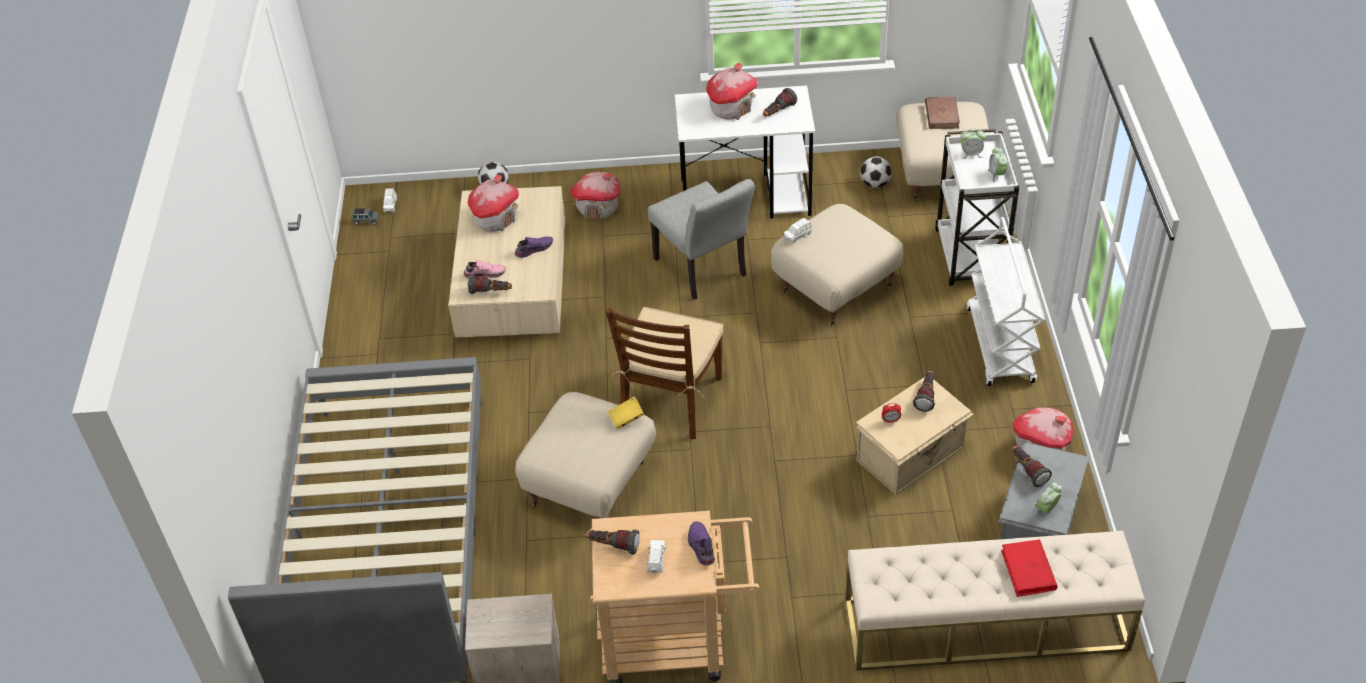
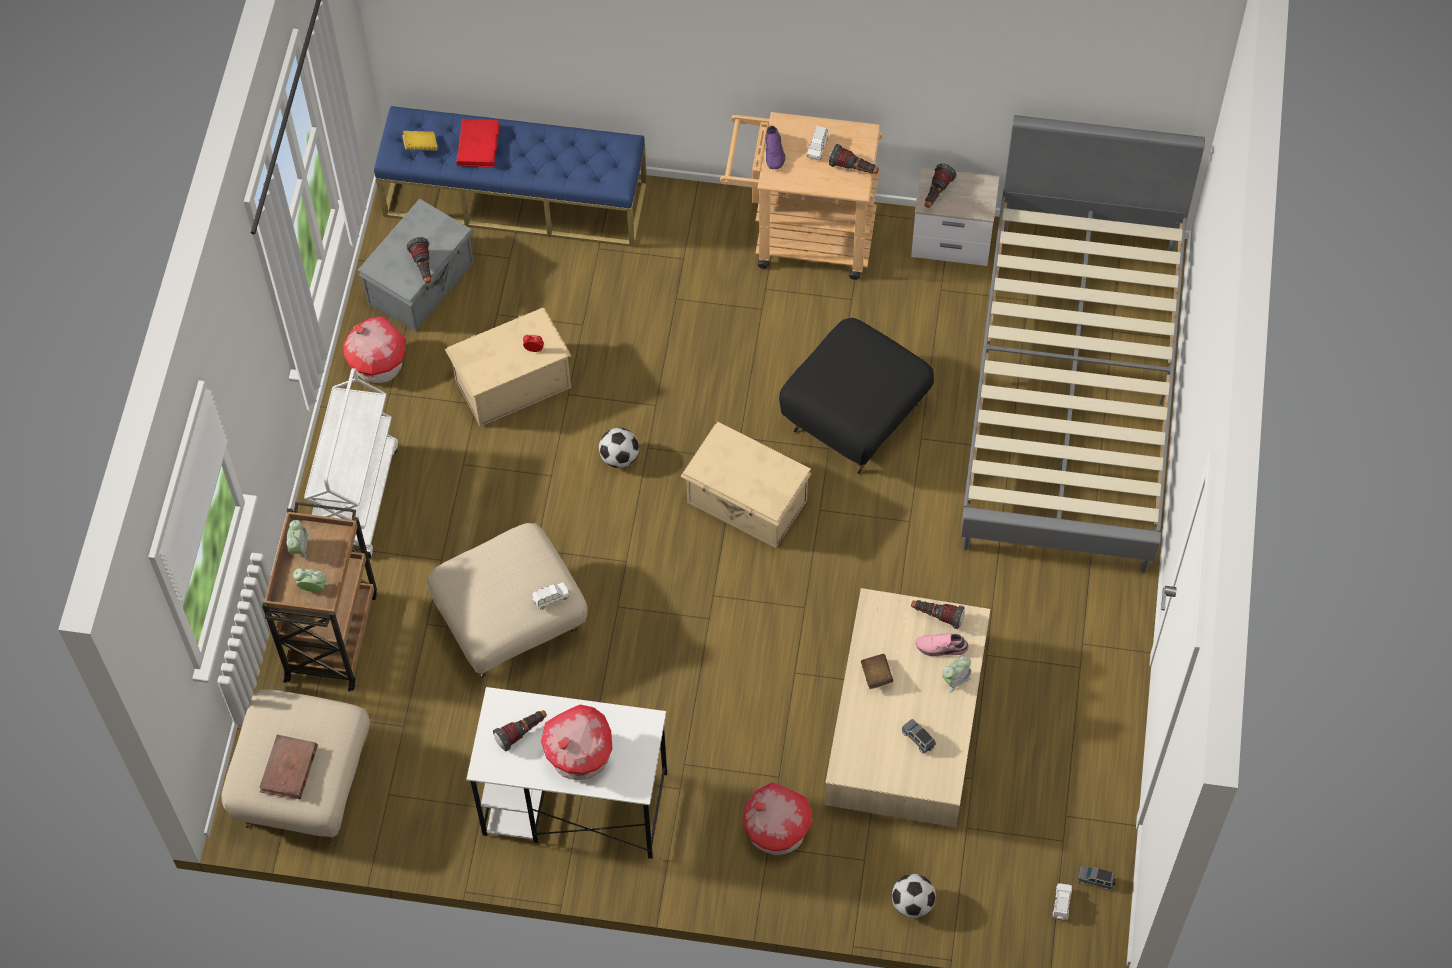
camera: 170 degrees left, 15 degrees up
toy house [468,175,519,232] -> grey toy car [902,719,936,754]
purple shoe [514,237,553,258] -> brown book [861,654,893,689]
beige ottoman [515,392,656,519] -> black ottoman [779,318,934,474]
brown chair [606,307,724,439] -> beige storage box [680,422,812,548]
yellow book [608,397,644,429] -> yellow book moved to [402,131,437,151]
grey chair [648,179,755,300] -> none
beige bench [845,531,1145,671] -> blue bench [374,106,647,247]
football [860,156,892,188] -> football moved to [599,428,639,468]
flashlight [913,370,935,412] -> flashlight moved to [925,164,956,208]
white cart [935,129,1019,286] -> brown cart [262,502,377,691]
alarm clock [1034,483,1062,514] -> alarm clock moved to [942,656,971,693]

